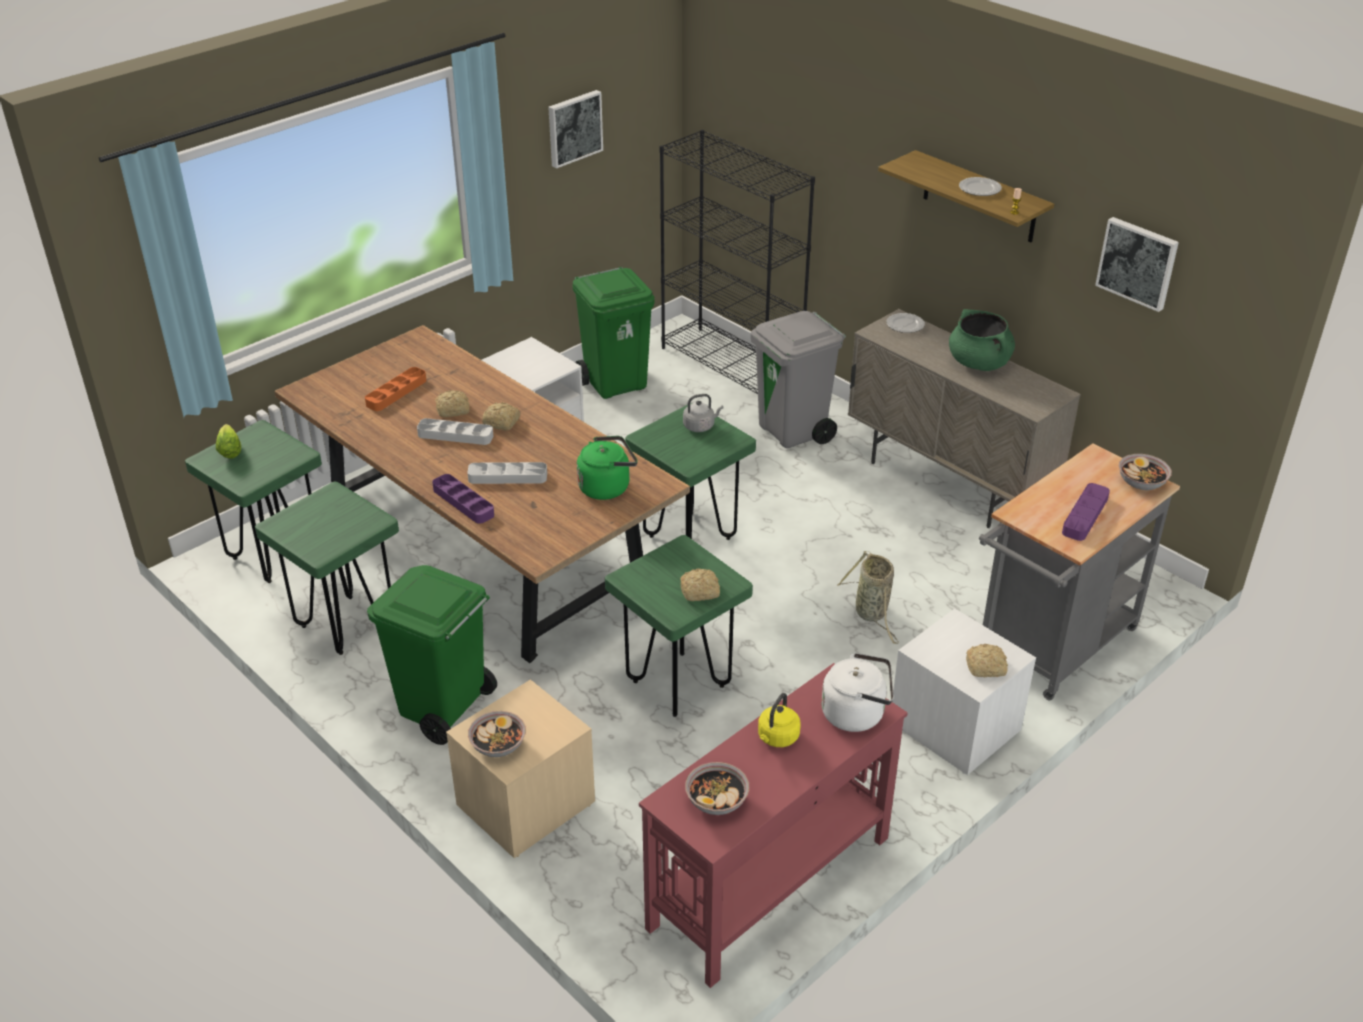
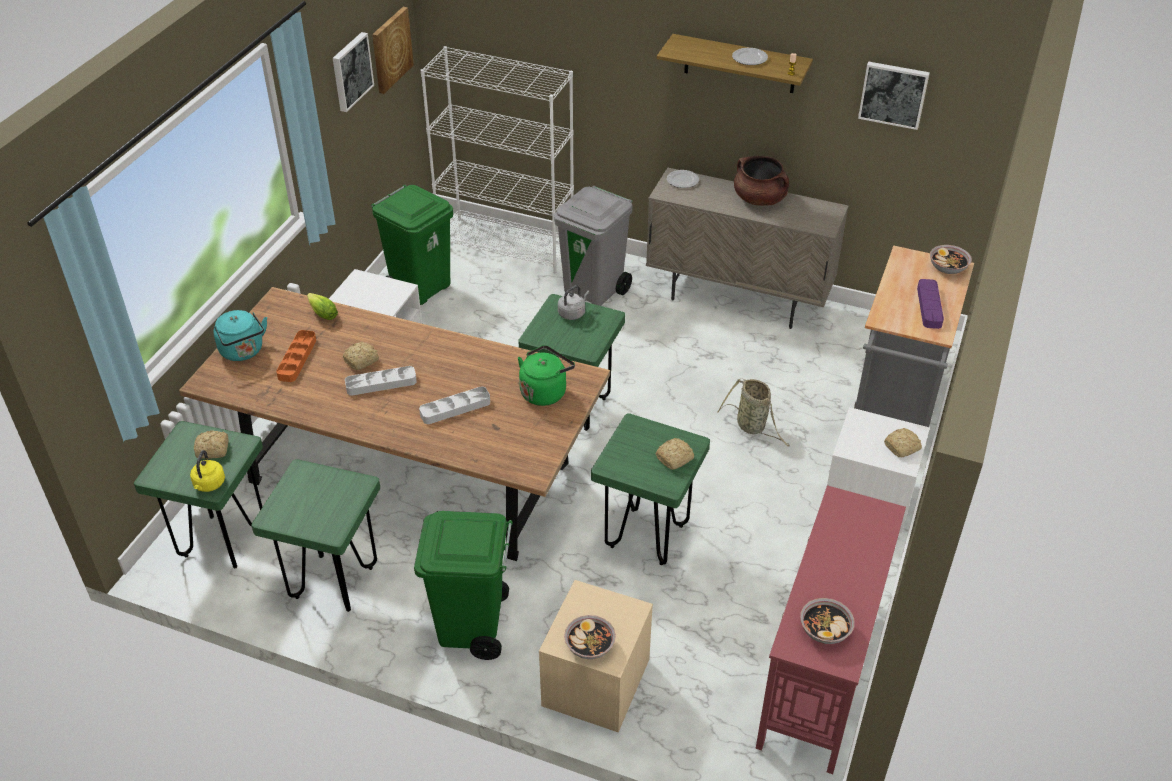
camera: 25 degrees left, 5 degrees up
lettuce [216,424,241,459] -> lettuce moved to [307,293,338,320]
purple tray [432,474,494,524] -> none
bread [482,402,520,431] -> bread moved to [194,430,228,459]
black bookcase [659,130,815,394] -> white bookcase [421,46,574,273]
yellow kettle [758,693,800,747] -> yellow kettle moved to [190,450,225,492]
white kettle [821,653,894,732] -> none
green cooking pot [949,309,1015,371] -> brown cooking pot [734,156,789,206]
none -> turquoise kettle [213,310,267,361]
none -> picture [372,7,414,94]

